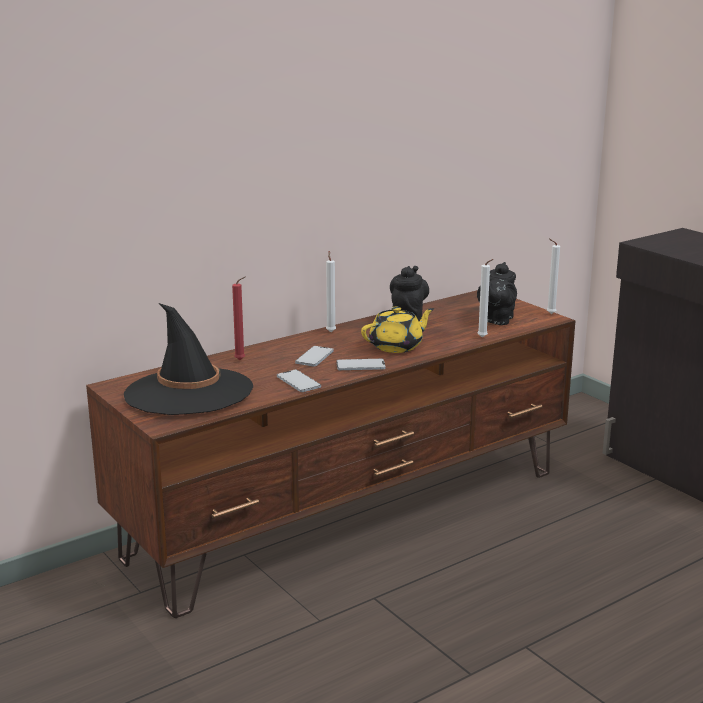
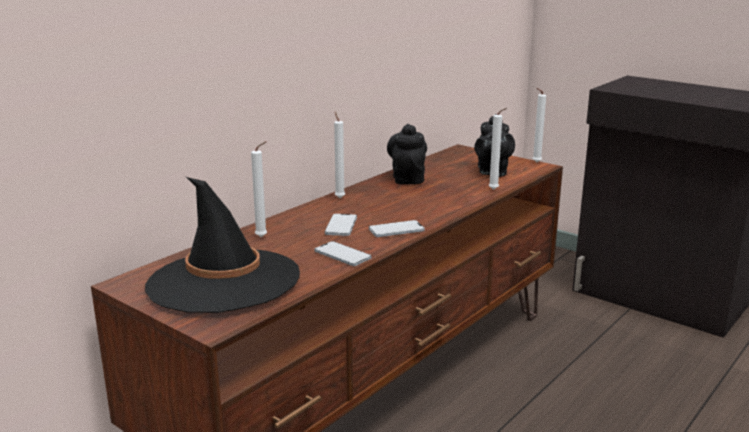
camera: 15 degrees left, 0 degrees up
red candle [232,276,246,360] -> white candle [251,141,267,237]
yellow teapot [361,307,434,353] -> none

